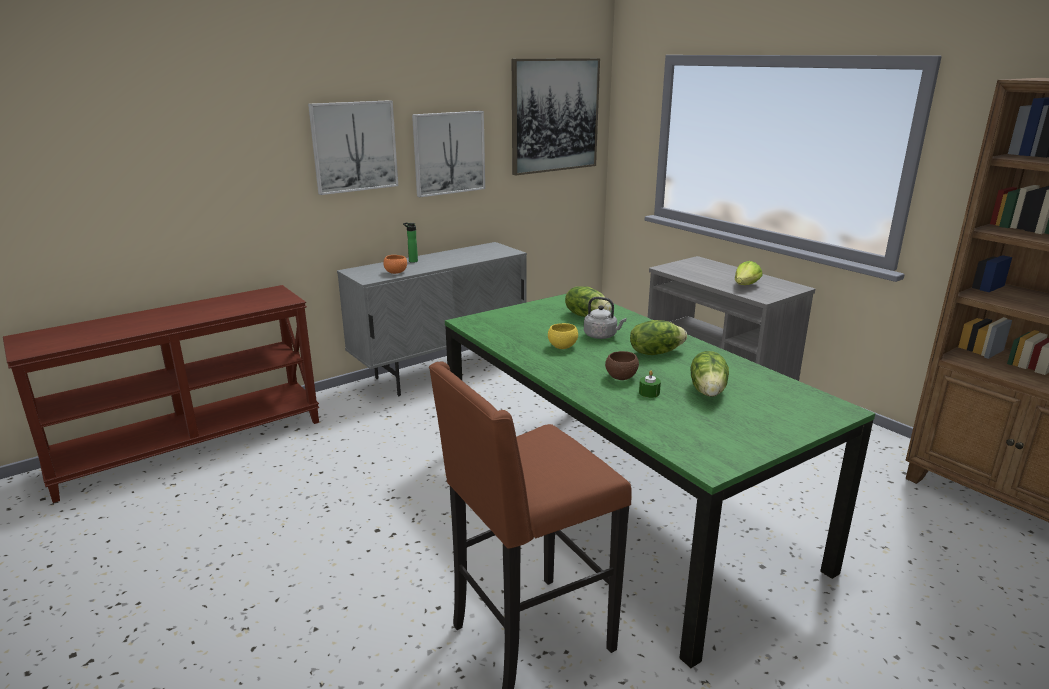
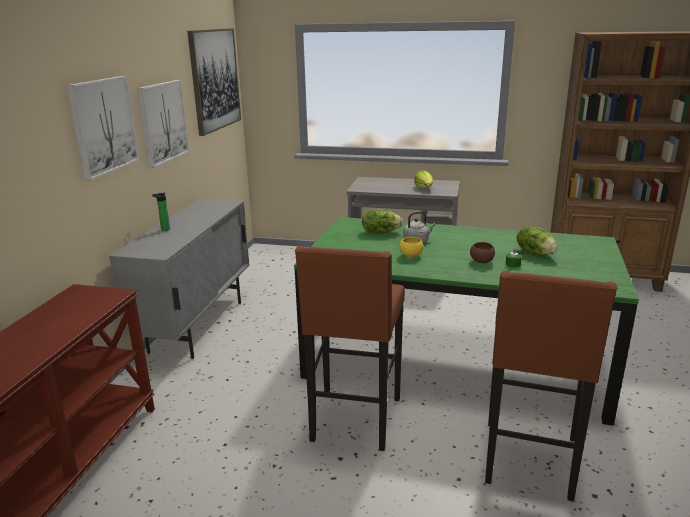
camera: 40 degrees left, 0 degrees up
orange bowl [383,255,407,274] -> none
lettuce [630,320,687,355] -> none
none -> brown stool [295,246,405,451]

